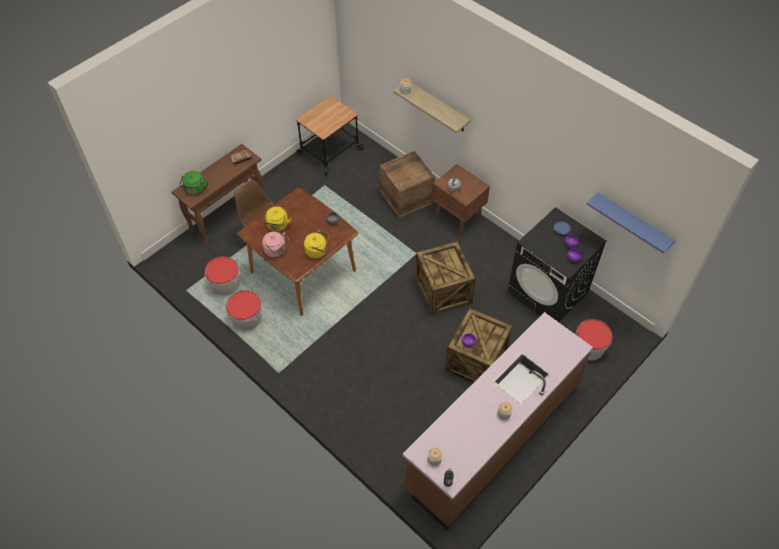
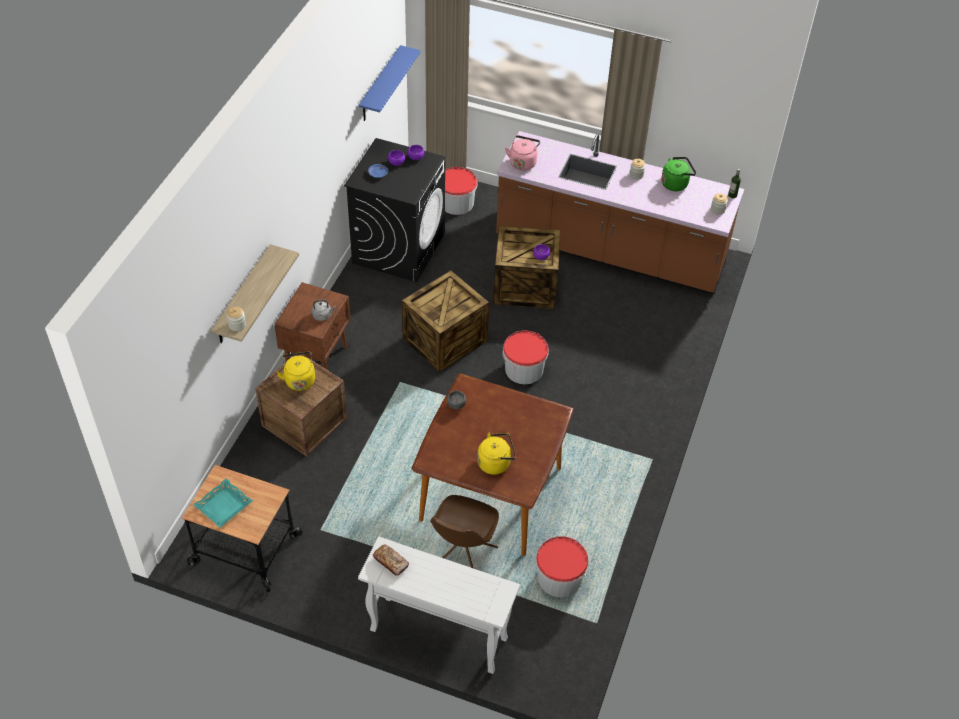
camera: 115 degrees left, 5 degrees down
brown console table [172,144,263,245] -> white console table [358,536,520,674]
green kettle [179,171,208,195] -> green kettle moved to [661,157,696,191]
bucket [226,290,262,331] -> bucket moved to [503,330,549,384]
pink kettle [262,232,289,257] -> pink kettle moved to [505,135,540,171]
yellow kettle [304,230,329,259] -> yellow kettle moved to [277,352,315,391]
none -> turquoise tray [193,478,253,528]

